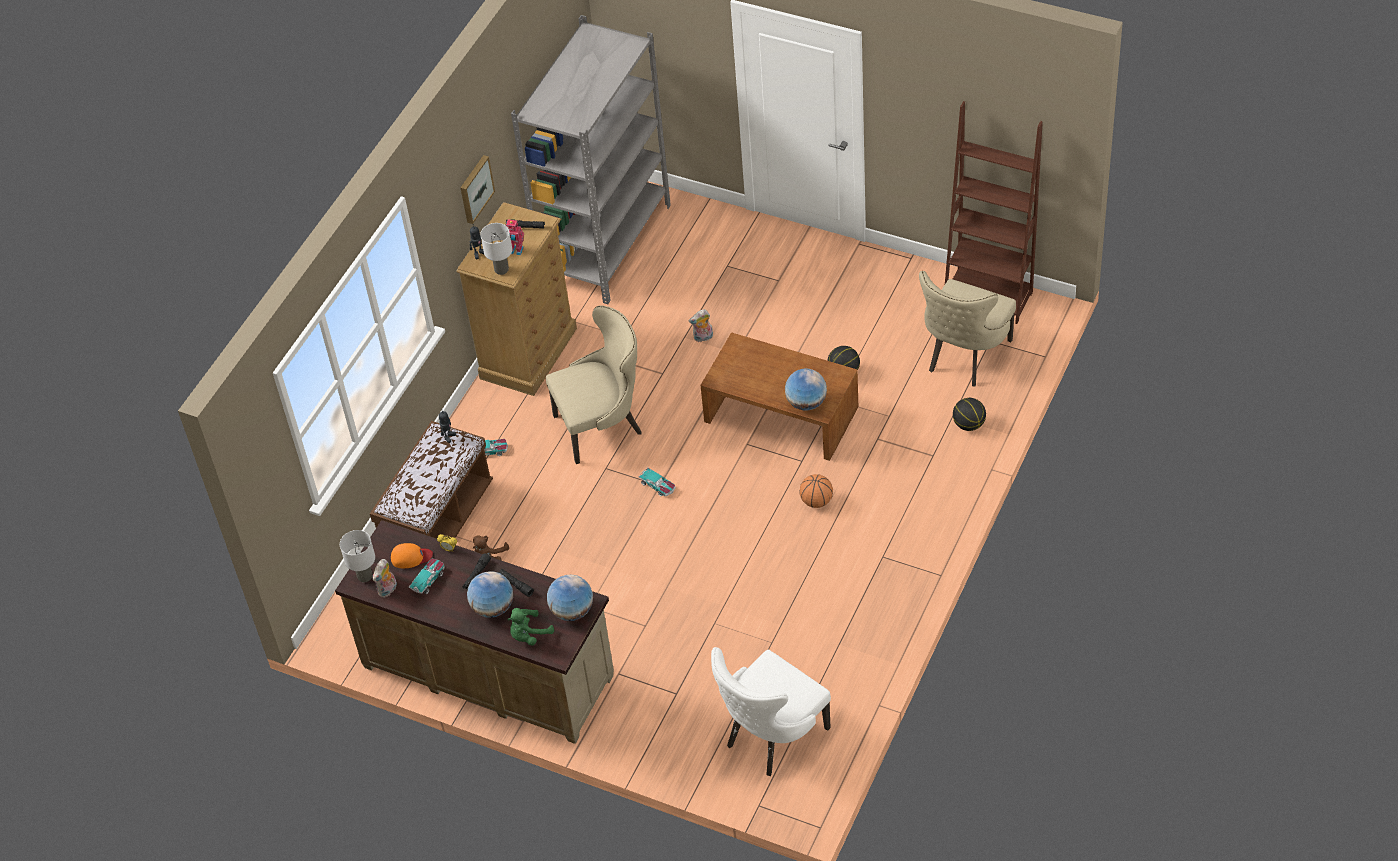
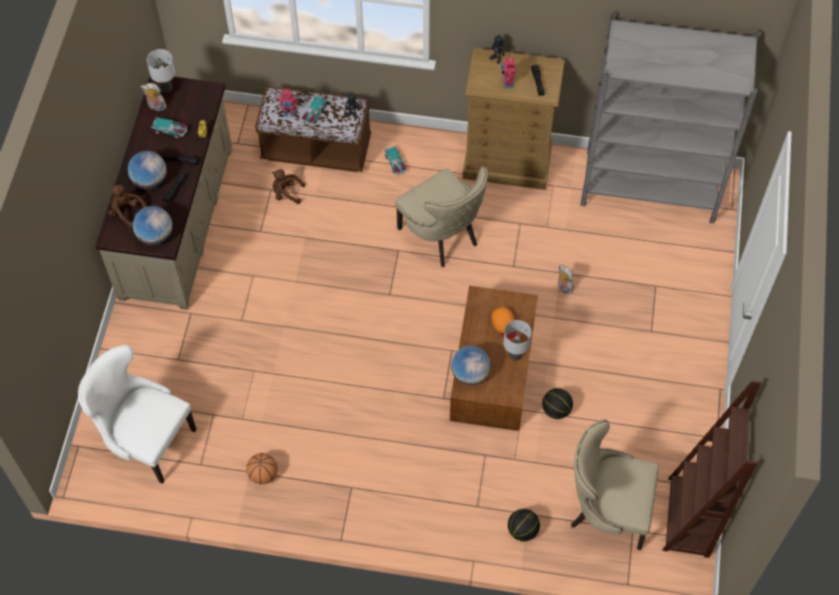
camera: 70 degrees right, 10 degrees up
orange cap [391,543,433,568] -> orange cap moved to [491,307,516,339]
picture [460,155,495,224] -> none
white table lamp [480,223,512,275] -> white table lamp moved to [503,320,532,360]
green plush toy [507,608,554,646] -> brown plush toy [108,185,147,228]
toy car [639,468,675,496] -> toy car moved to [302,96,327,125]
basketball [799,474,833,508] -> basketball moved to [246,453,278,484]
none -> toy robot [278,89,297,117]

